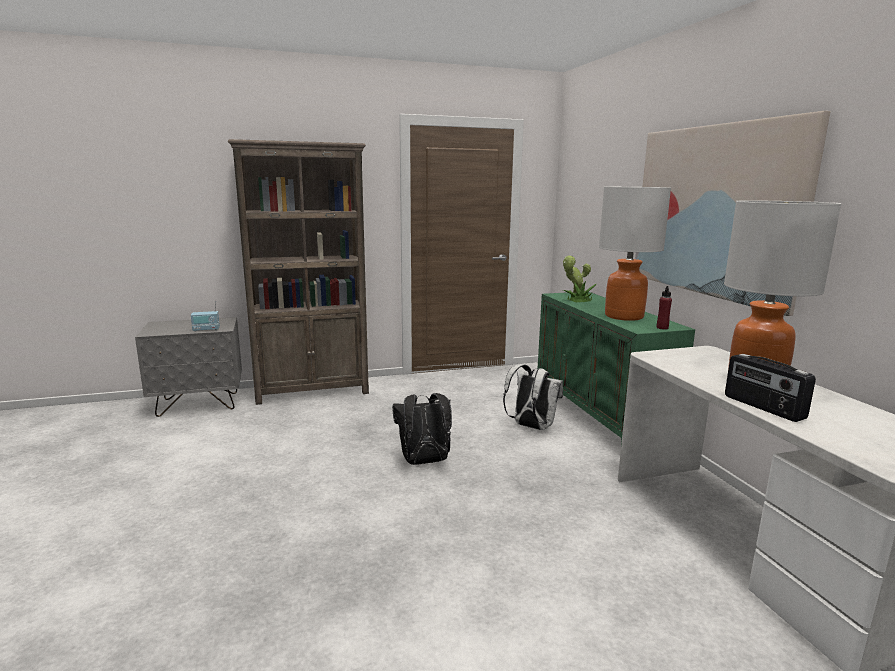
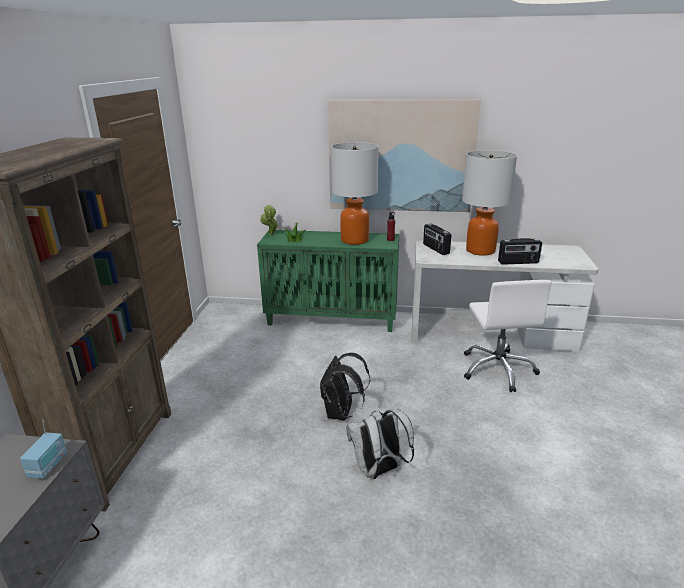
camera: 65 degrees left, 10 degrees up
white backpack [503,364,563,430] -> white backpack moved to [346,407,414,479]
none -> radio [423,224,451,255]
none -> white office chair [464,280,552,392]

